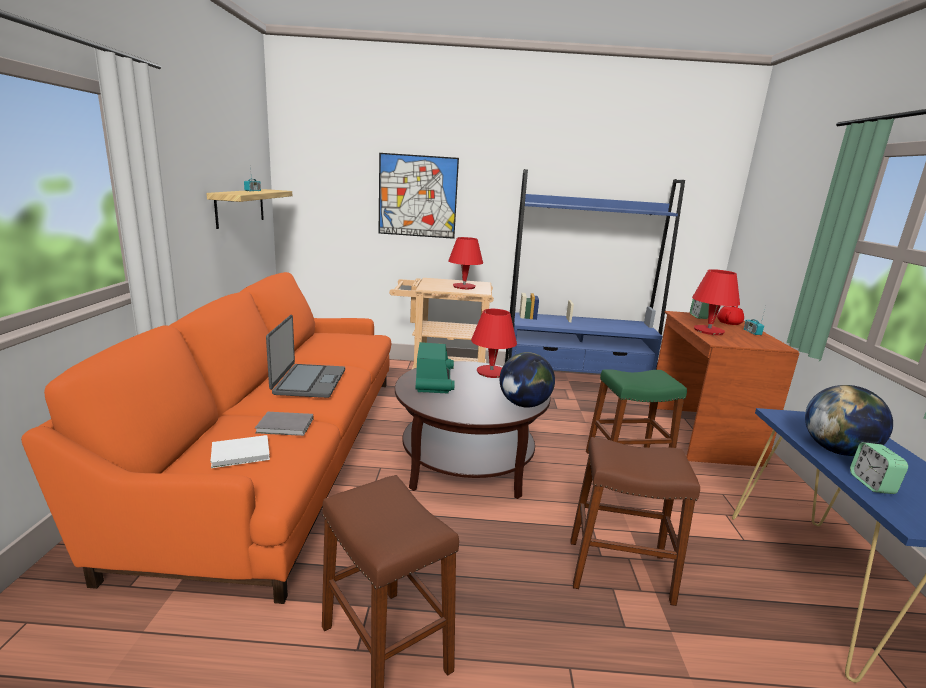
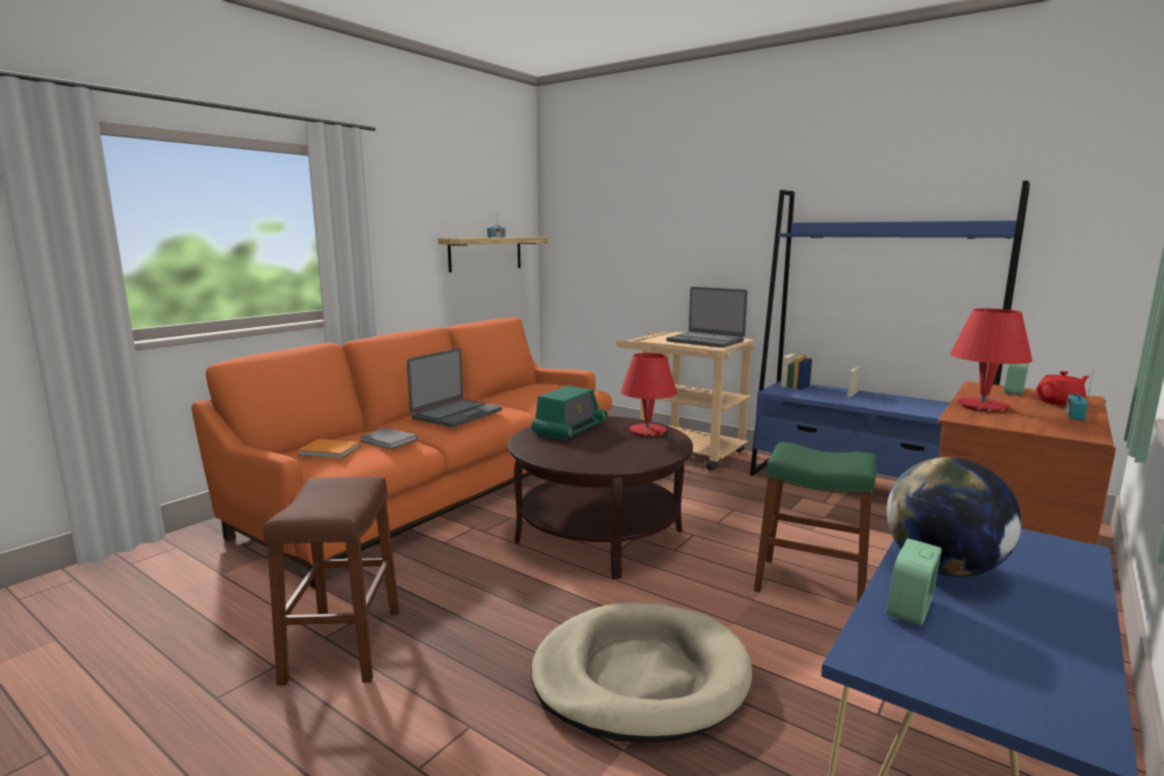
camera: 35 degrees right, 5 degrees down
white book [210,435,270,468] -> orange book [297,439,360,459]
picture [379,153,459,239] -> none
red table lamp [448,237,483,289] -> laptop [666,287,748,348]
globe [500,352,555,408] -> none
brown stool [570,437,700,606] -> beige dog bed [531,602,752,743]

